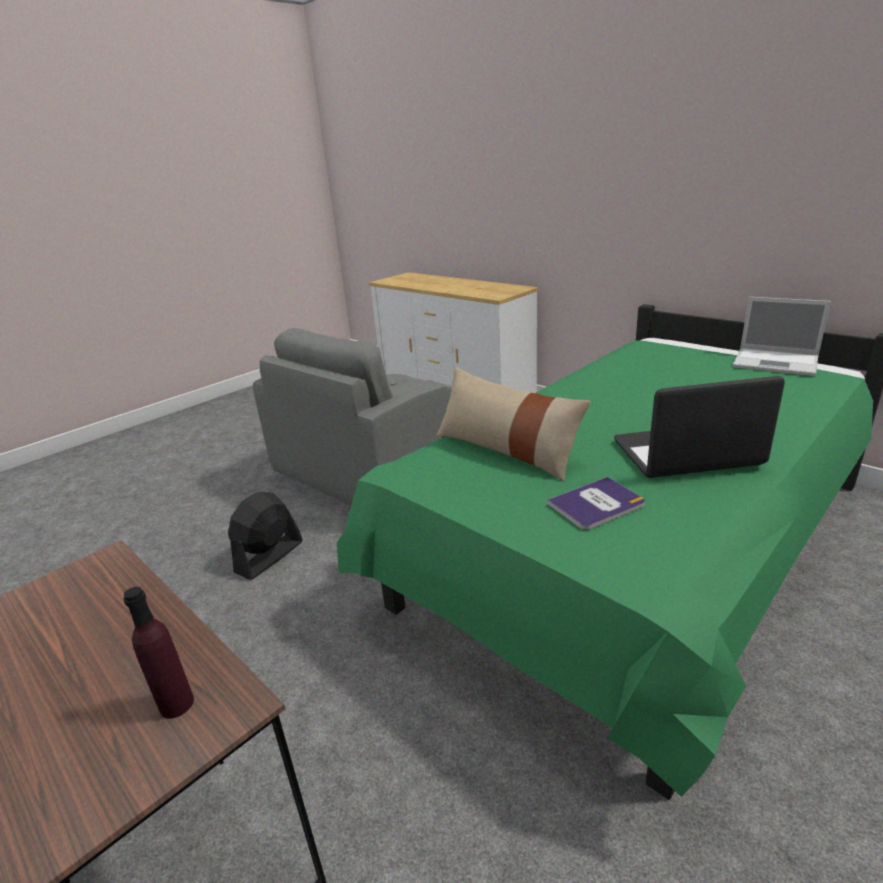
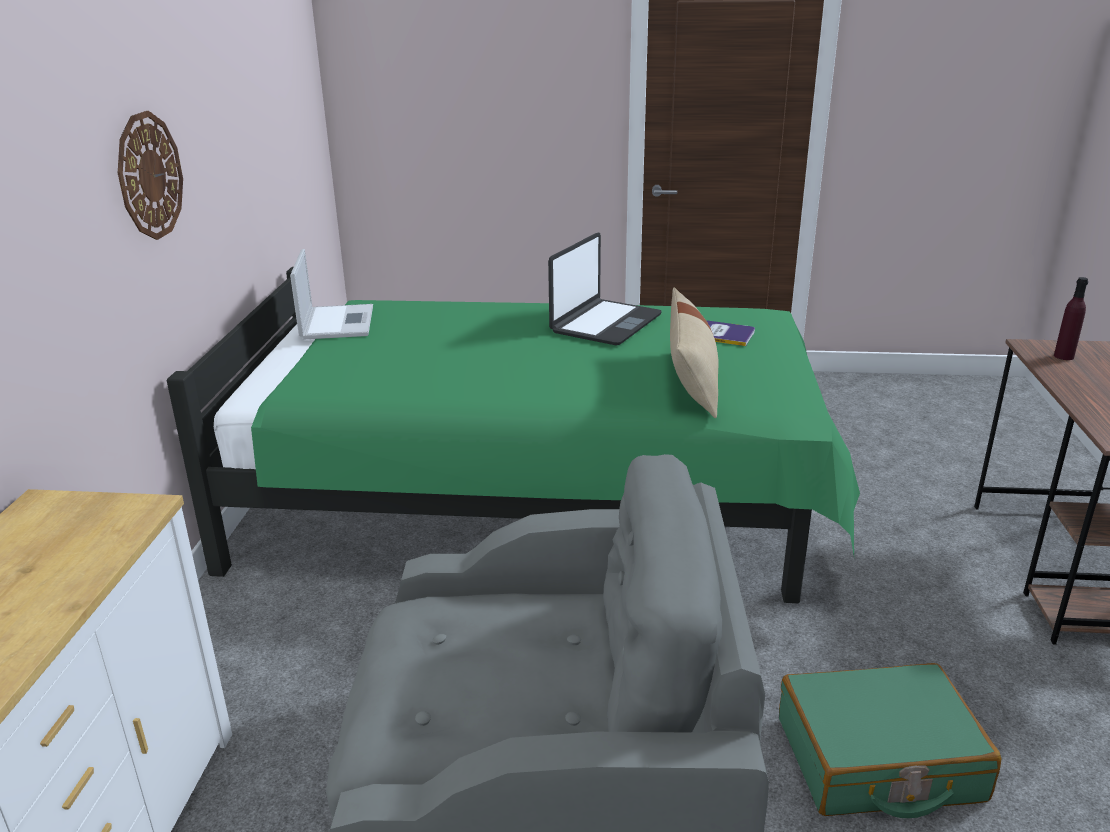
camera: 130 degrees left, 0 degrees up
black fan [228,492,303,580] -> green suitcase [779,663,1002,818]
laptop [614,376,785,478] -> laptop turned 105 degrees counterclockwise [548,233,662,346]
none -> wall clock [118,111,183,240]

